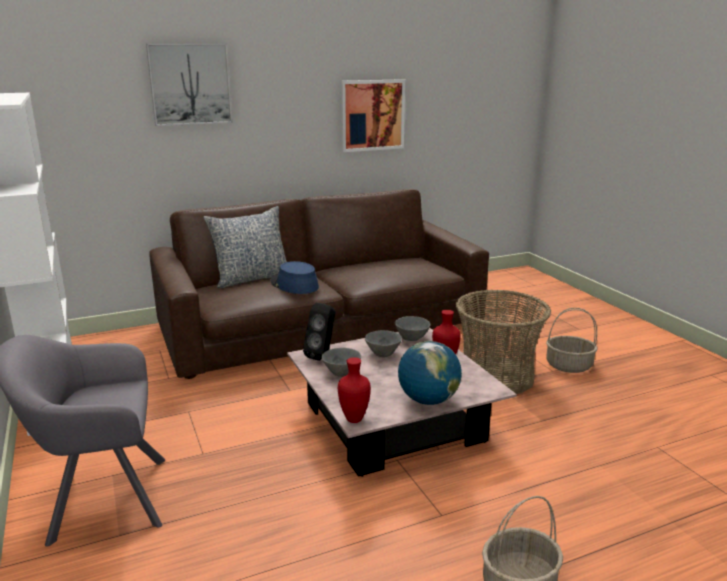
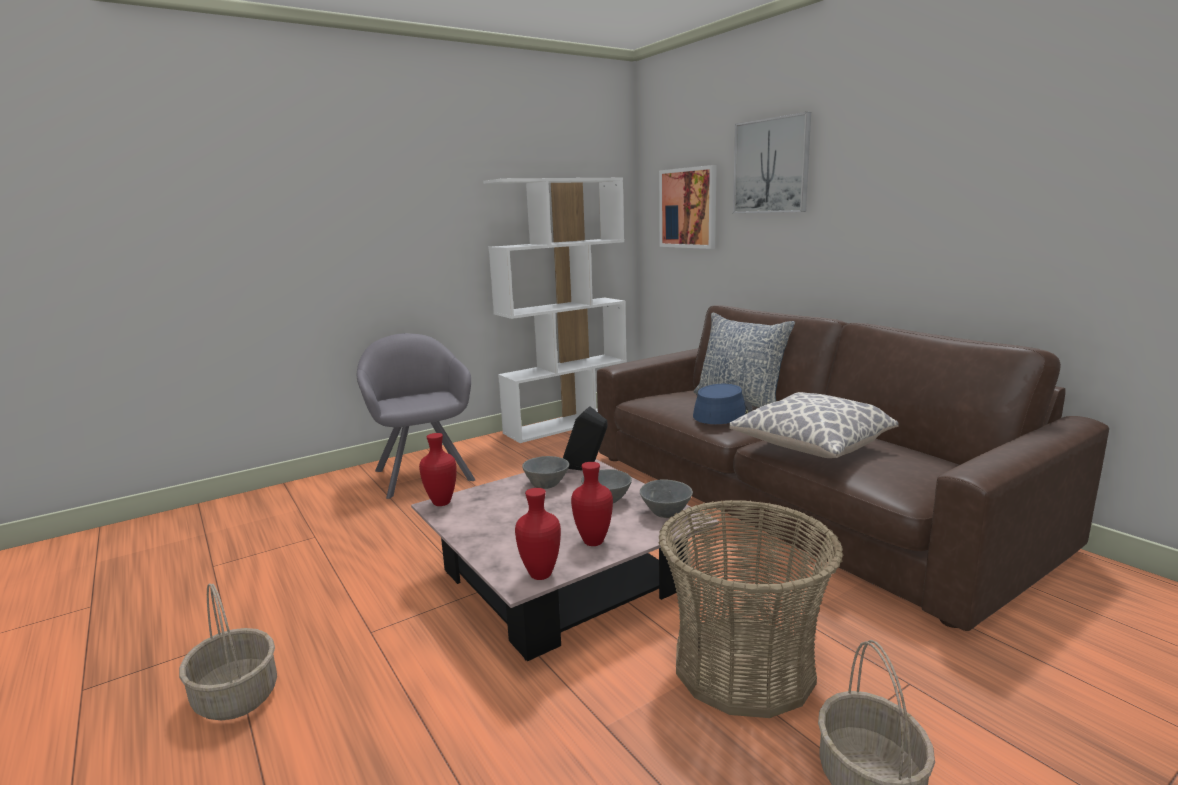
camera: 80 degrees right, 5 degrees down
picture [341,79,405,152] -> picture moved to [659,165,717,249]
globe [398,341,462,405] -> none
none -> red vase [515,488,561,580]
none -> pillow [729,392,899,458]

